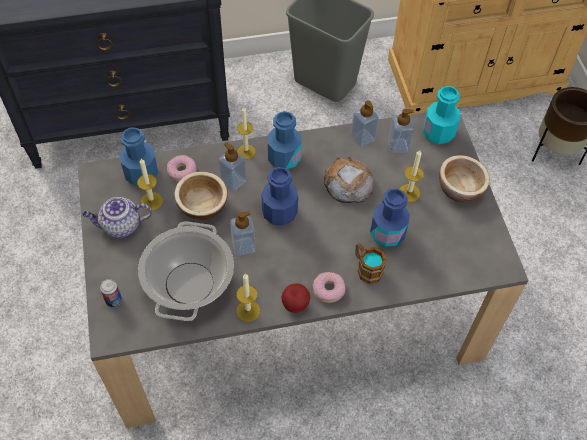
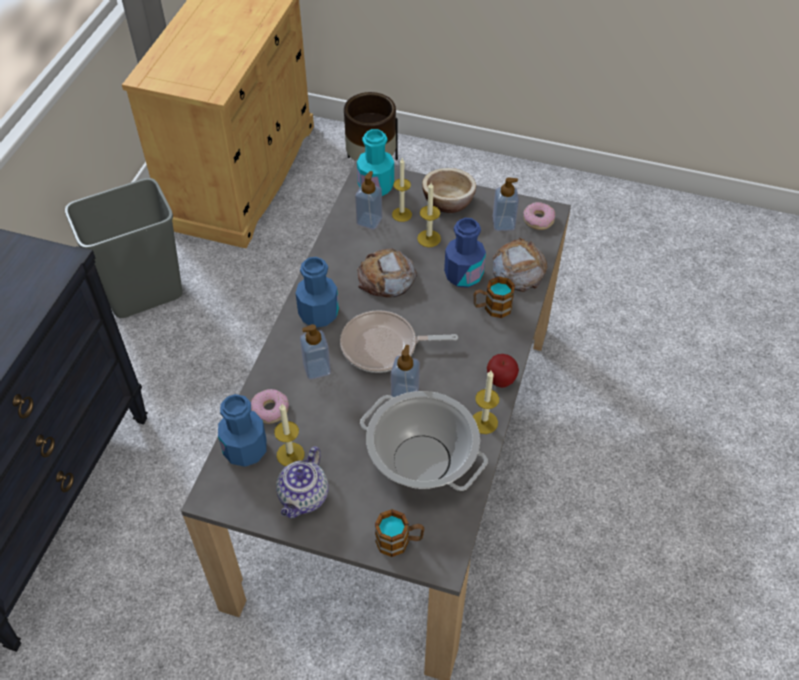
camera: 60 degrees left, 5 degrees down
can [100,279,122,307] -> mug [375,509,424,557]
bowl [175,172,228,220] -> none
candle [237,107,256,159] -> candle moved to [392,158,412,222]
blue bottle [261,167,298,226] -> frying pan [340,310,458,373]
donut [312,272,345,303] -> donut moved to [523,202,556,230]
soap dispenser [351,100,379,146] -> soap dispenser moved to [492,177,519,231]
none -> bread [493,237,548,292]

